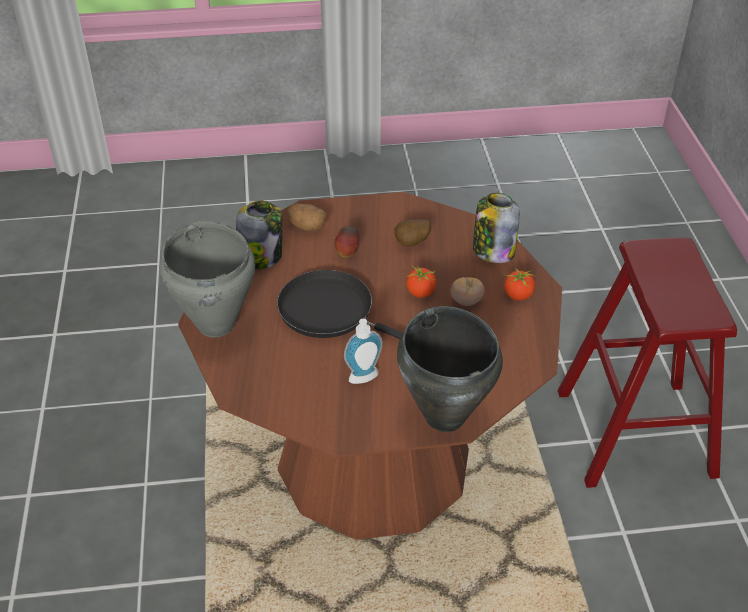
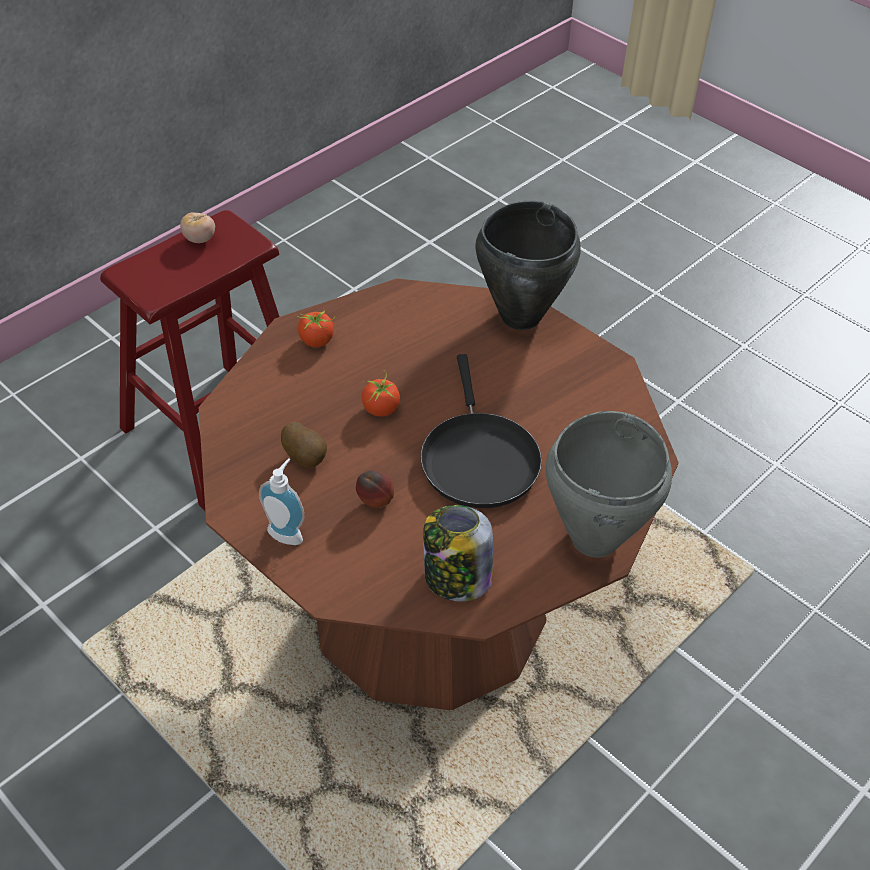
camera: 130 degrees left, 5 degrees up
potato [287,204,327,231] -> none
soap dispenser [344,319,383,384] -> soap dispenser moved to [259,458,304,545]
tomato [451,277,484,306] -> tomato moved to [180,213,215,243]
jar [473,193,520,263] -> none

